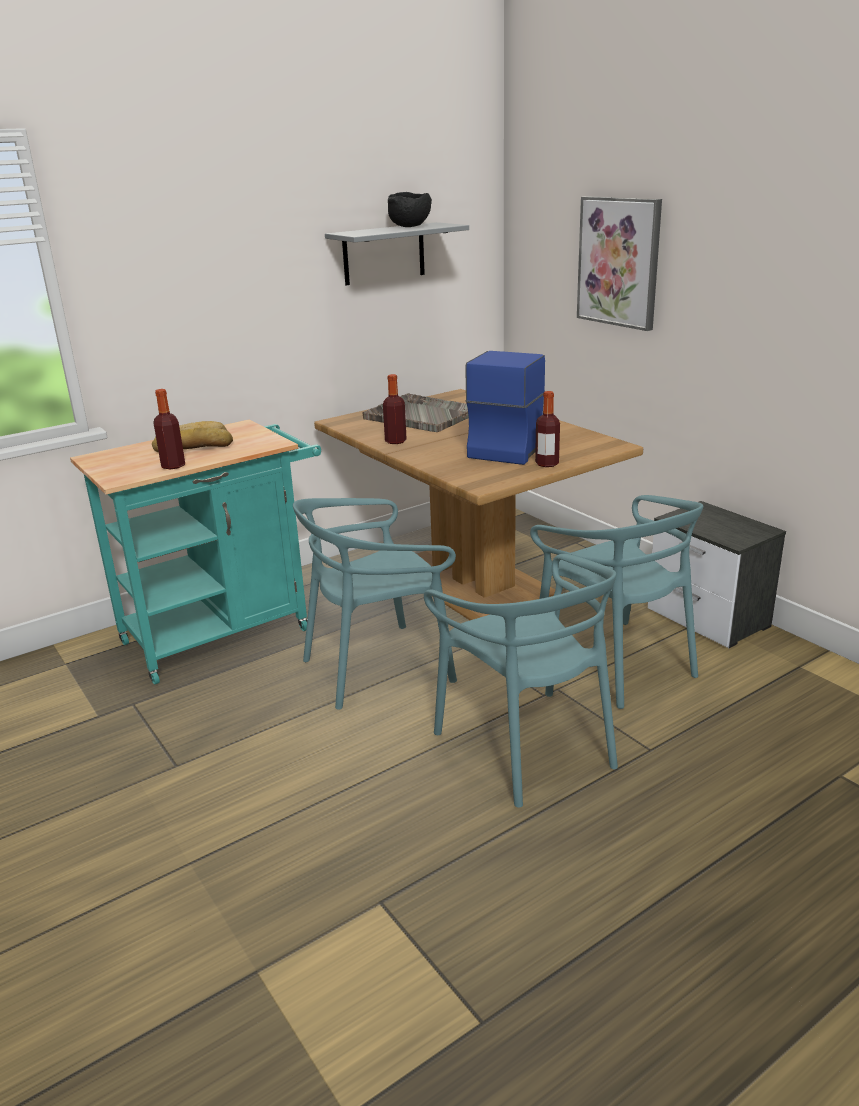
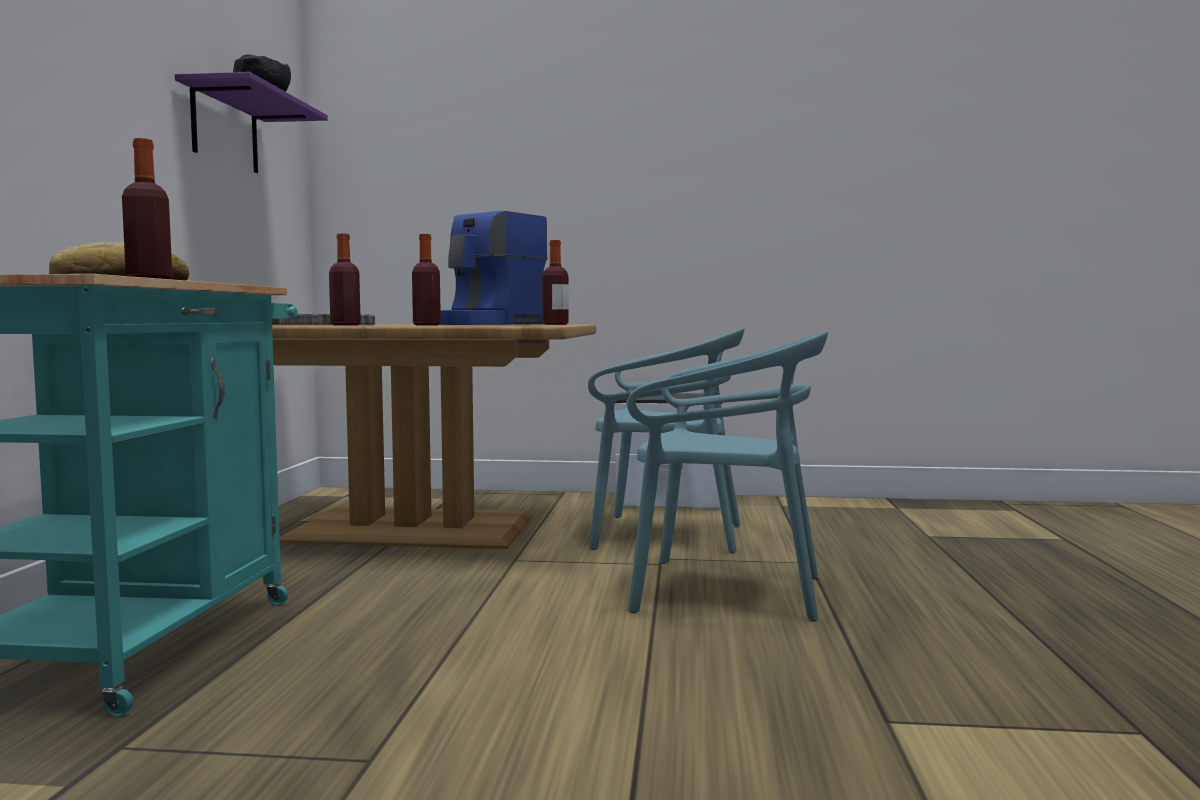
camera: 50 degrees left, 20 degrees down
turquoise chair [293,498,457,710] -> none
grey shelf [325,222,469,285] -> purple shelf [175,72,328,173]
coffee machine [465,351,545,465] -> coffee machine turned 120 degrees counterclockwise [439,210,548,325]
picture [577,196,662,331] -> none
none -> bottle [412,234,441,325]

